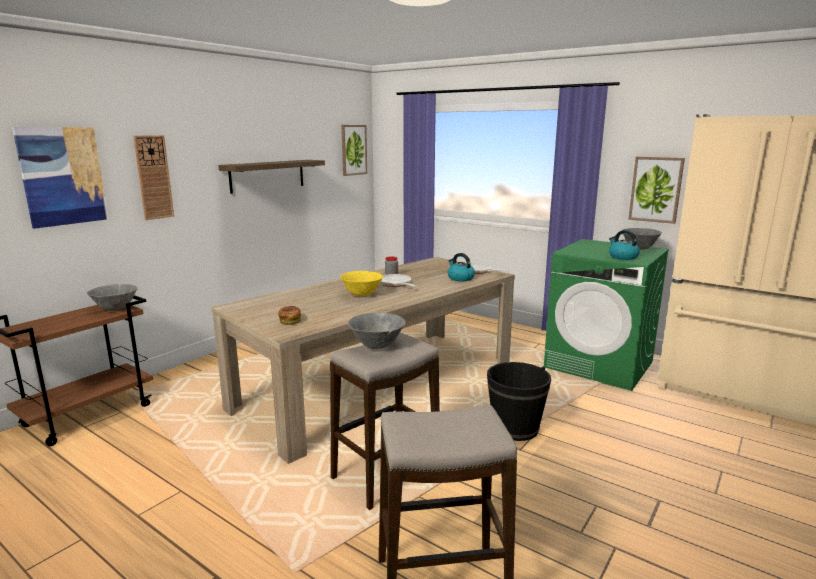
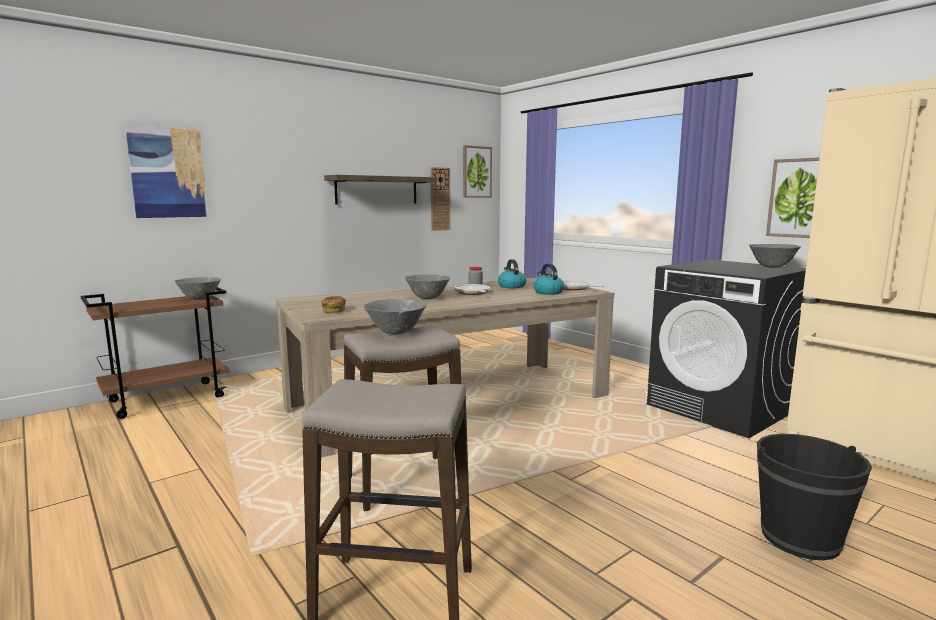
camera: 15 degrees right, 5 degrees down
wall clock [133,135,174,220] -> wall clock moved to [430,167,451,231]
yellow bowl [340,271,383,296] -> grey bowl [405,274,450,299]
black bucket [487,362,551,441] -> black bucket moved to [757,434,872,560]
green washing machine [544,239,669,391] -> black washing machine [647,259,806,438]
kettle [609,230,640,260] -> kettle moved to [498,259,527,288]

